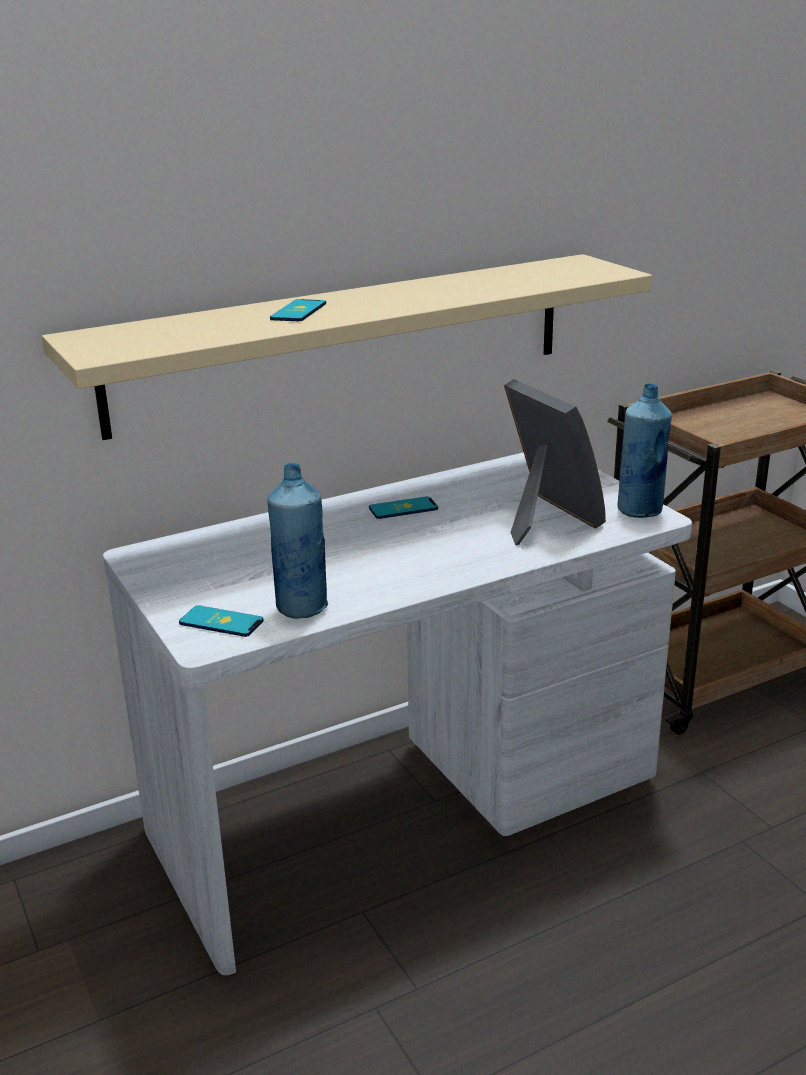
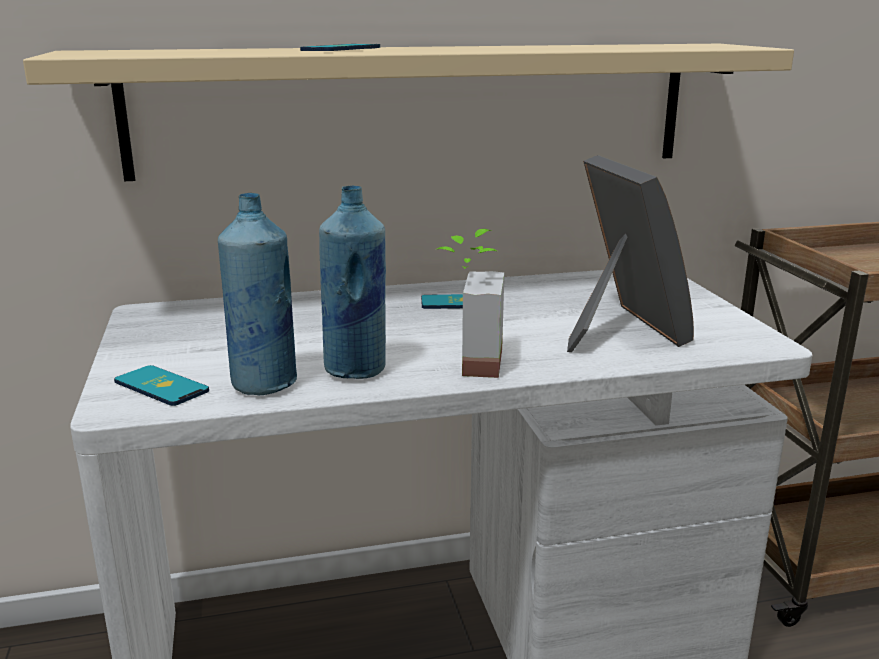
camera: 15 degrees right, 5 degrees down
blue bottle [617,383,672,518] -> blue bottle moved to [319,185,386,379]
none -> potted plant [437,229,504,378]

